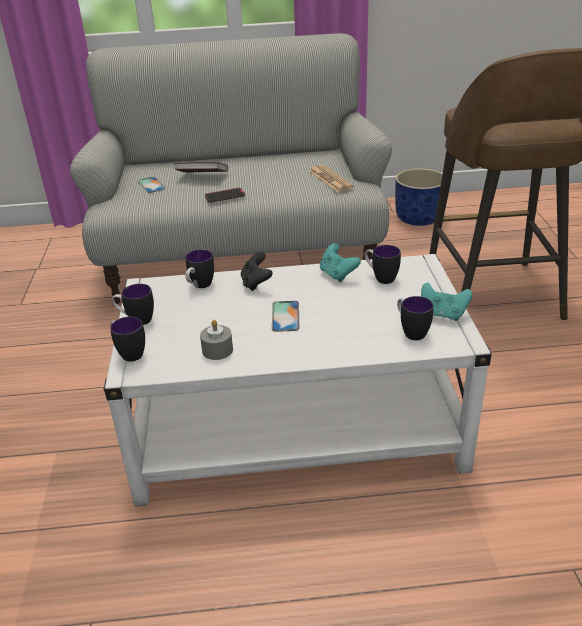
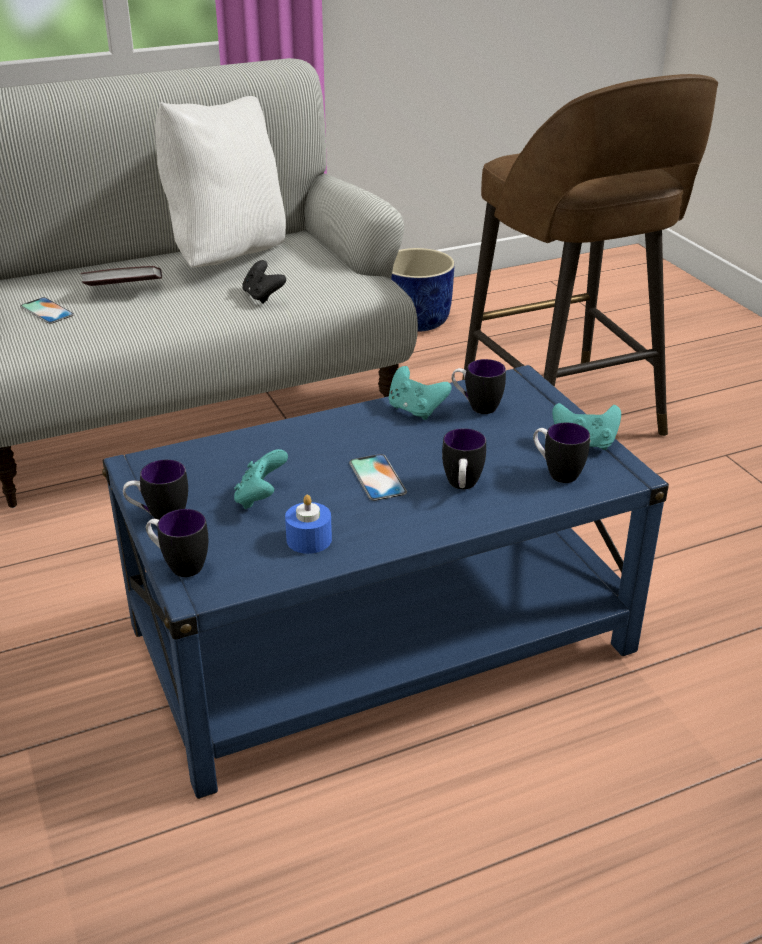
camera: 20 degrees left, 0 degrees up
white coffee table [103,254,492,507] -> blue coffee table [102,365,669,799]
mug [185,250,214,288] -> mug moved to [442,428,486,489]
grey candle [200,320,233,360] -> blue candle [285,495,332,554]
phone [205,188,245,203] -> none
black game controller [241,252,273,291] -> black game controller moved to [242,260,286,304]
newspaper [309,165,353,192] -> none
none -> white pillow [155,96,286,268]
none -> turquoise game controller [234,449,288,509]

